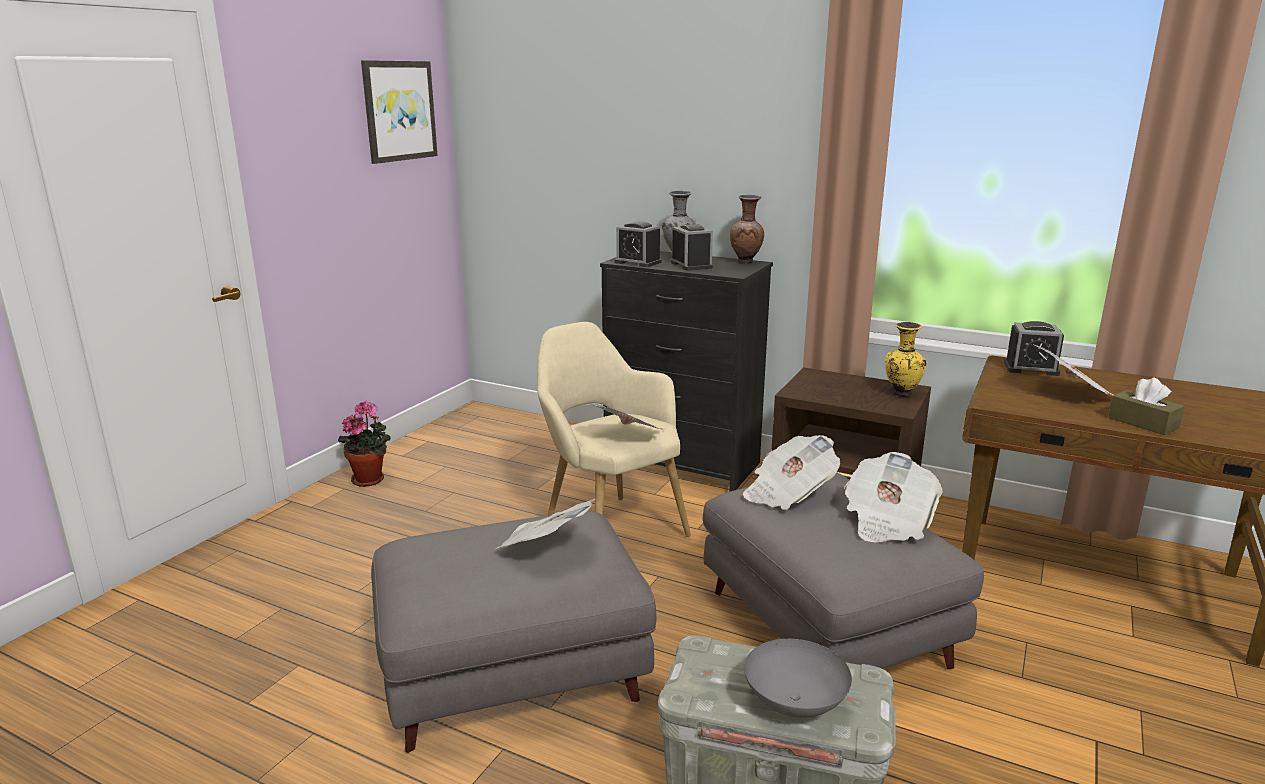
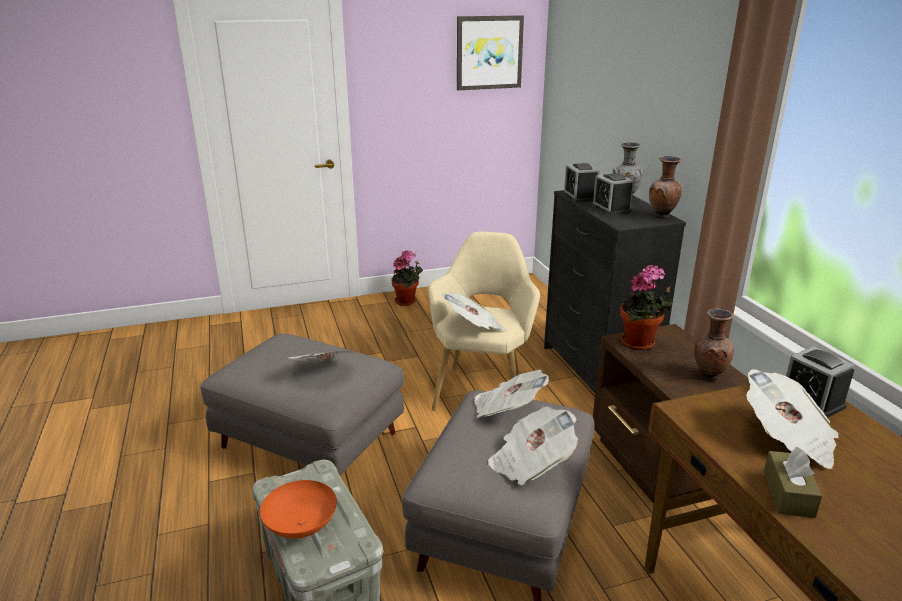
camera: 45 degrees right, 5 degrees up
alarm clock [671,224,713,271] -> alarm clock turned 135 degrees clockwise [592,173,634,215]
grey bowl [744,639,852,718] -> orange bowl [260,480,337,539]
yellow vase [885,322,926,397] -> brown vase [694,309,734,381]
none -> potted plant [621,265,673,350]

